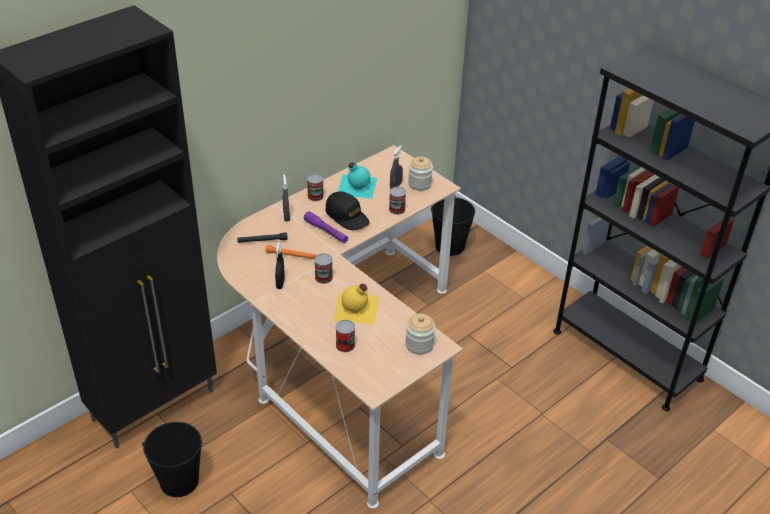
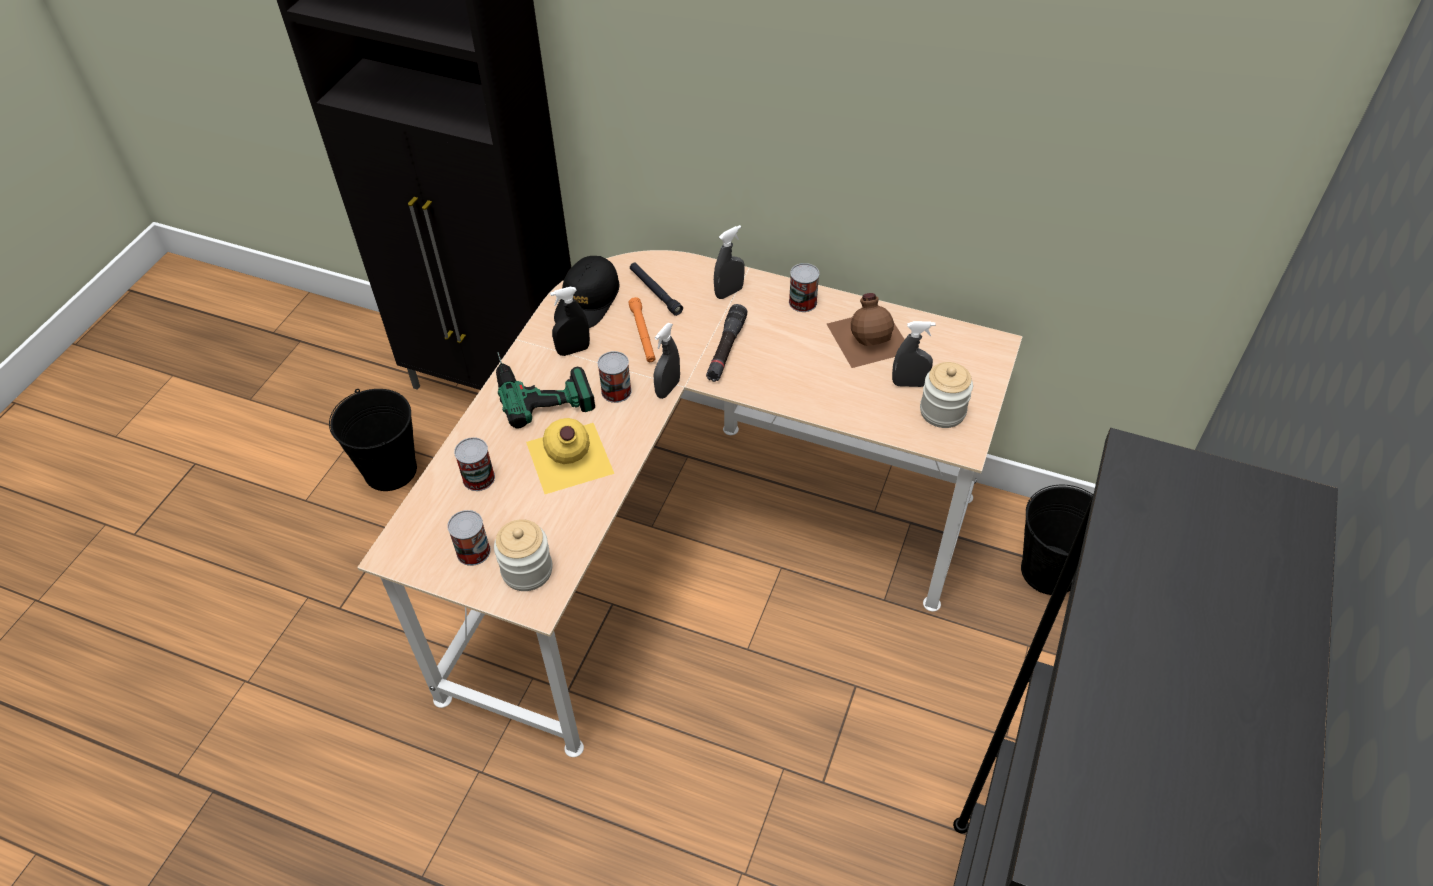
camera: 65 degrees right, 10 degrees up
purple flashlight [304,211,348,243] -> black flashlight [706,304,747,382]
black cap [325,191,370,230] -> black cap moved to [554,256,620,328]
turquoise bottle [338,162,377,199] -> brown bottle [827,293,905,368]
can [389,187,406,215] -> can moved to [447,510,491,566]
none -> power drill [496,352,595,428]
none -> grey spray bottle [654,323,680,399]

